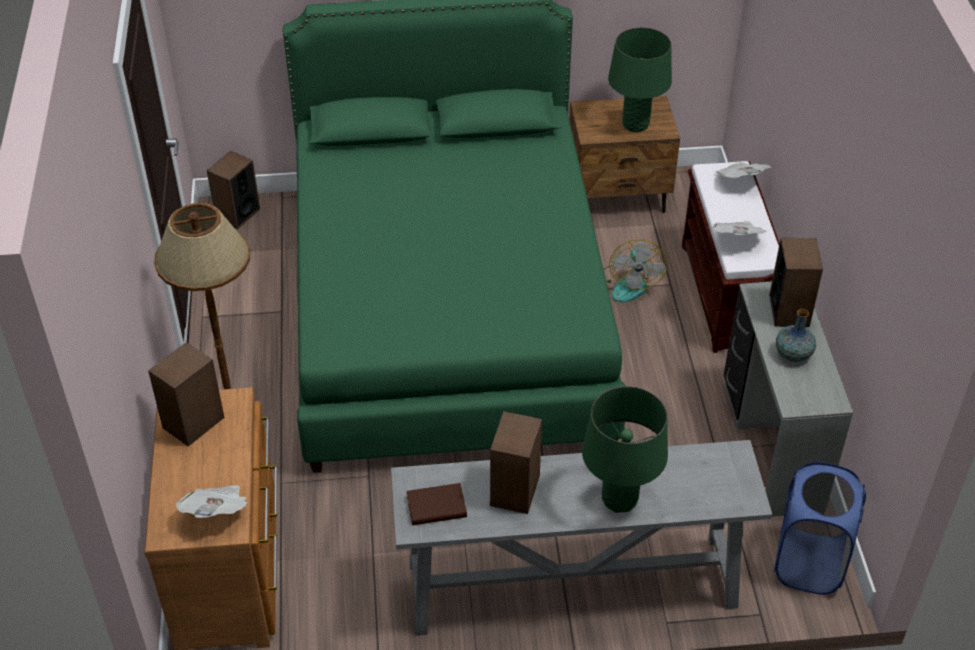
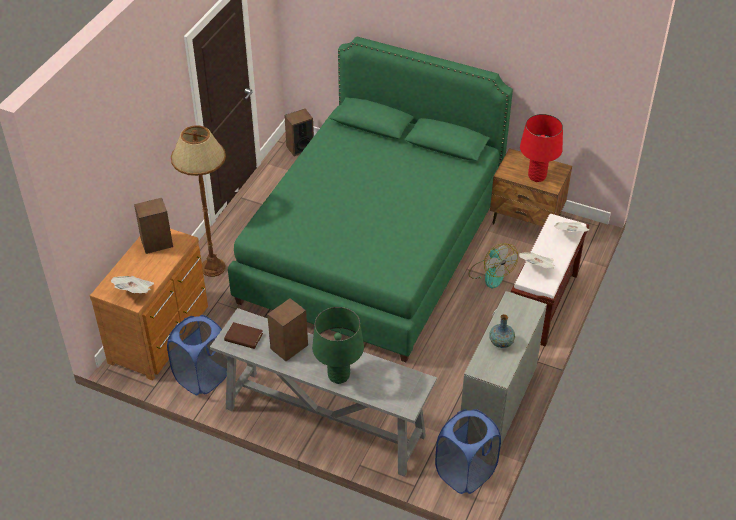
camera: 30 degrees right, 0 degrees up
fan [604,239,668,302] -> fan turned 60 degrees counterclockwise [468,244,518,288]
green table lamp [608,27,672,132] -> red table lamp [520,114,563,182]
speaker [769,238,823,327] -> none
none -> blue laundry basket [167,315,227,395]

